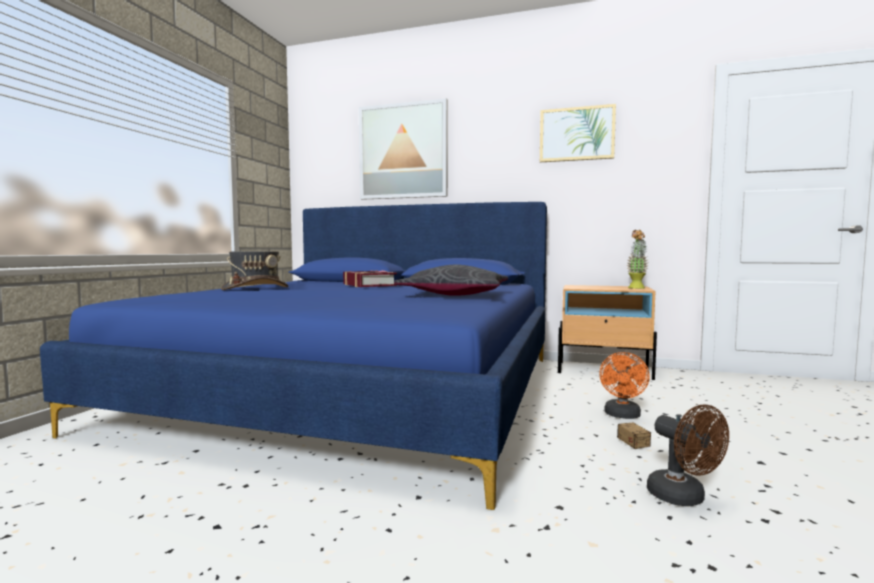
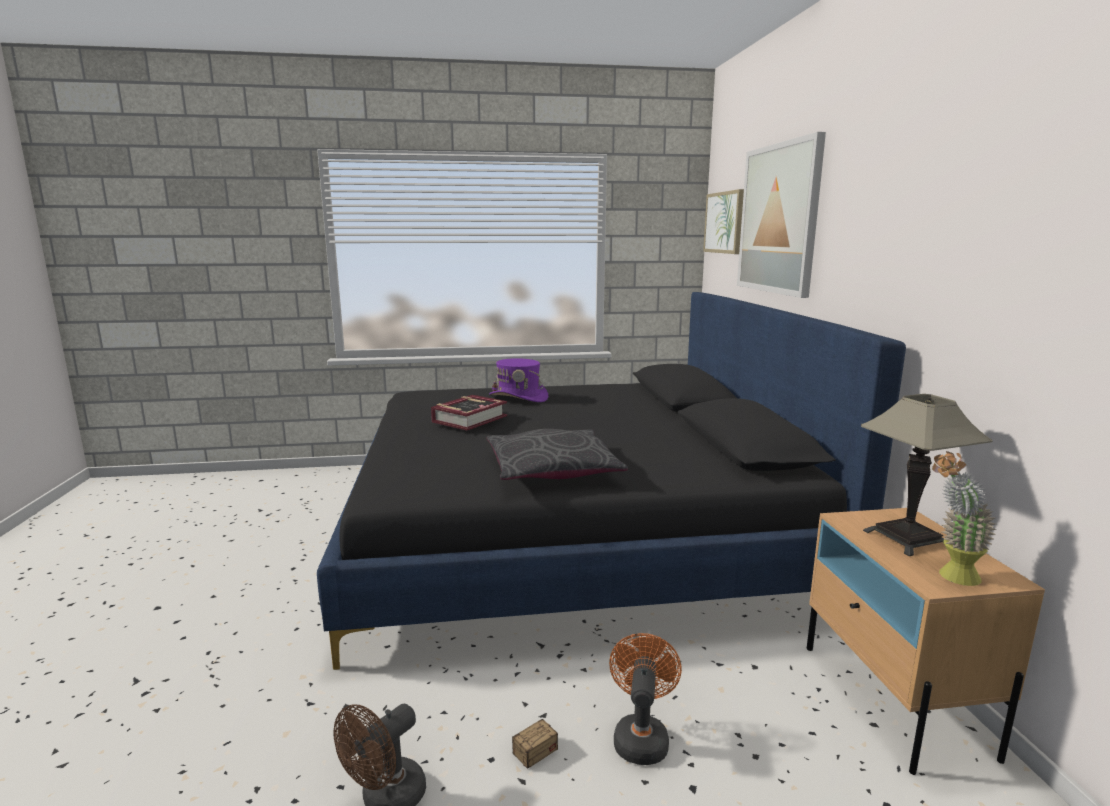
camera: 65 degrees right, 10 degrees up
blue bed [40,202,547,510] -> black bed [317,292,906,670]
grey hat [221,251,289,290] -> purple hat [489,358,548,402]
book [343,270,397,287] -> book moved to [431,395,507,430]
picture [540,104,616,162] -> picture moved to [703,189,744,254]
orange fan [599,352,650,419] -> orange fan turned 105 degrees clockwise [609,633,682,765]
none -> table lamp [861,394,992,556]

